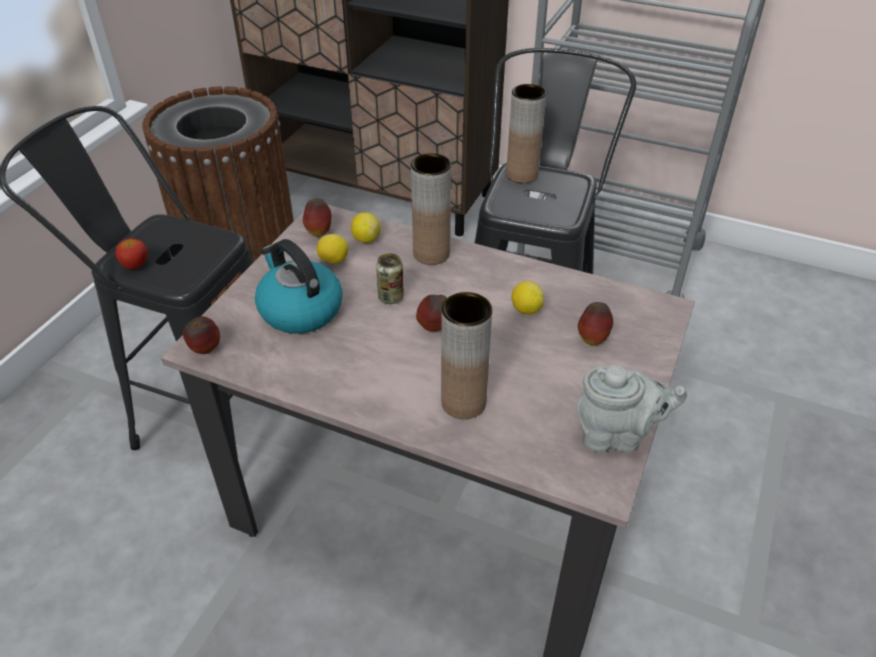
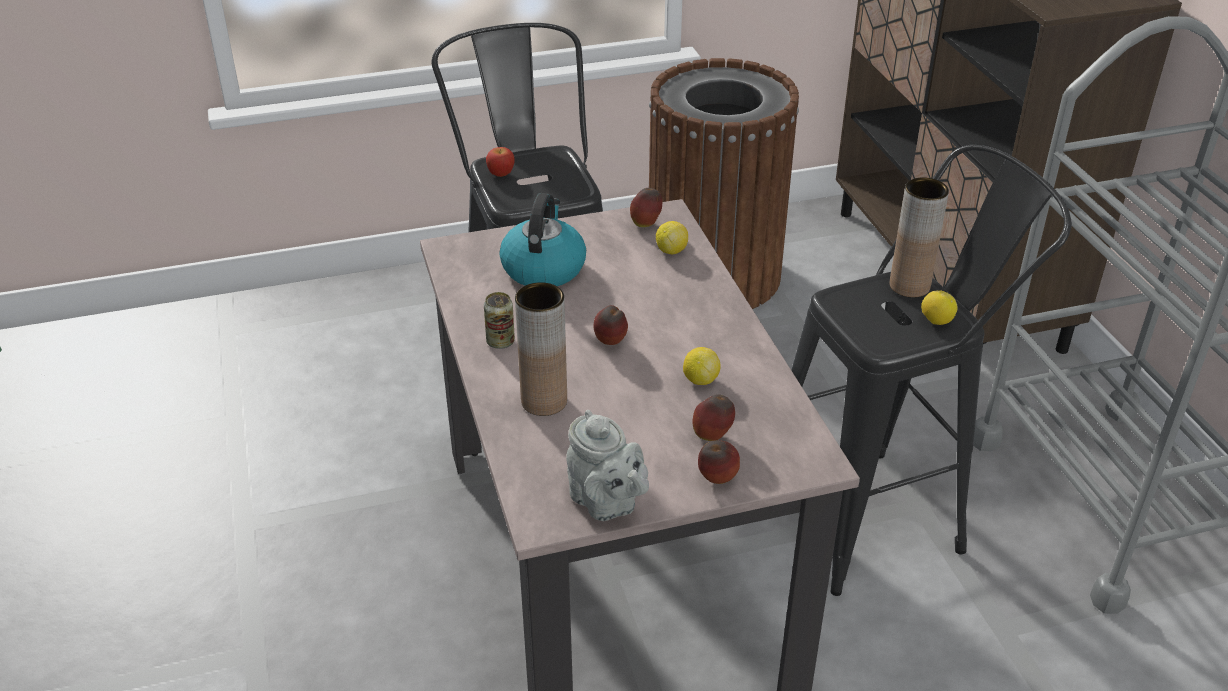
camera: 50 degrees right, 5 degrees down
apple [183,316,220,354] -> apple moved to [698,440,740,484]
lemon [317,234,348,264] -> lemon moved to [921,290,958,325]
can [376,253,404,304] -> can moved to [484,292,515,349]
brown vase [411,153,451,265] -> none

